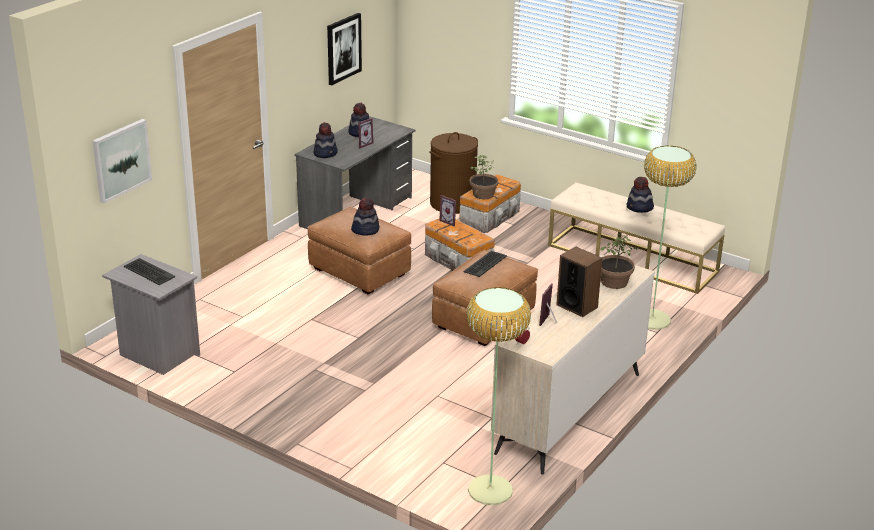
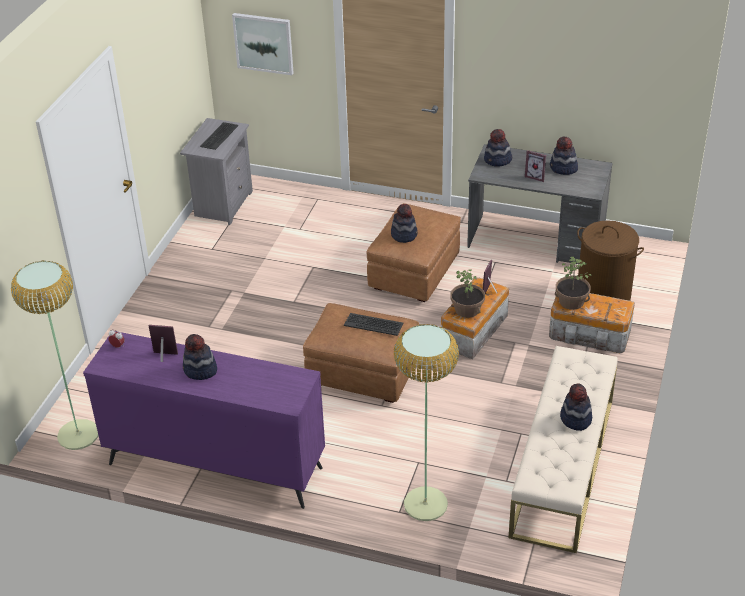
camera: 75 degrees right, 10 degrees up
picture [327,13,362,85] -> none
beige dresser [491,255,655,475] -> purple dresser [83,331,325,509]
speaker [556,247,602,317] -> hat [183,334,217,380]
potted plant [600,233,637,289] -> potted plant moved to [450,269,485,318]

